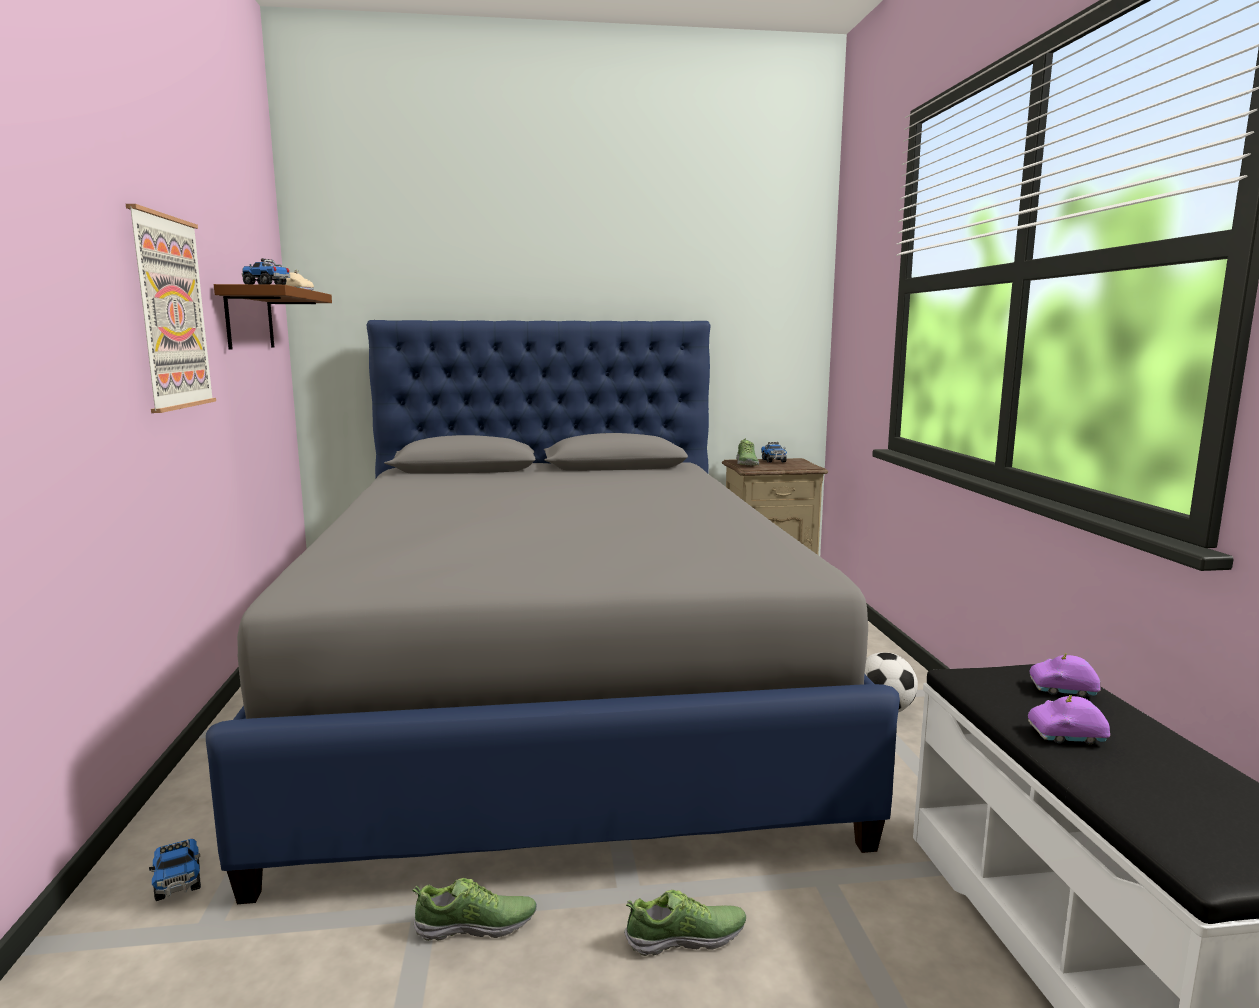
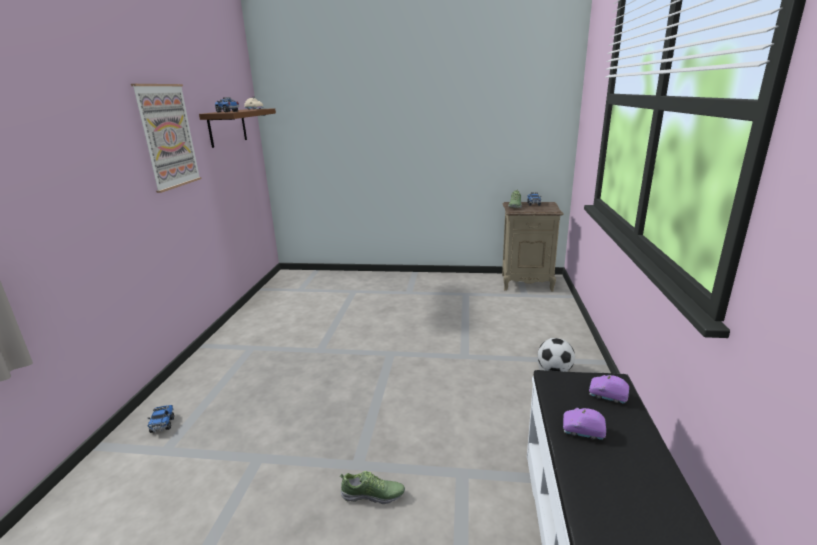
camera: 15 degrees right, 10 degrees up
grey bed [206,320,900,904] -> none
shoe [412,878,537,941] -> none

